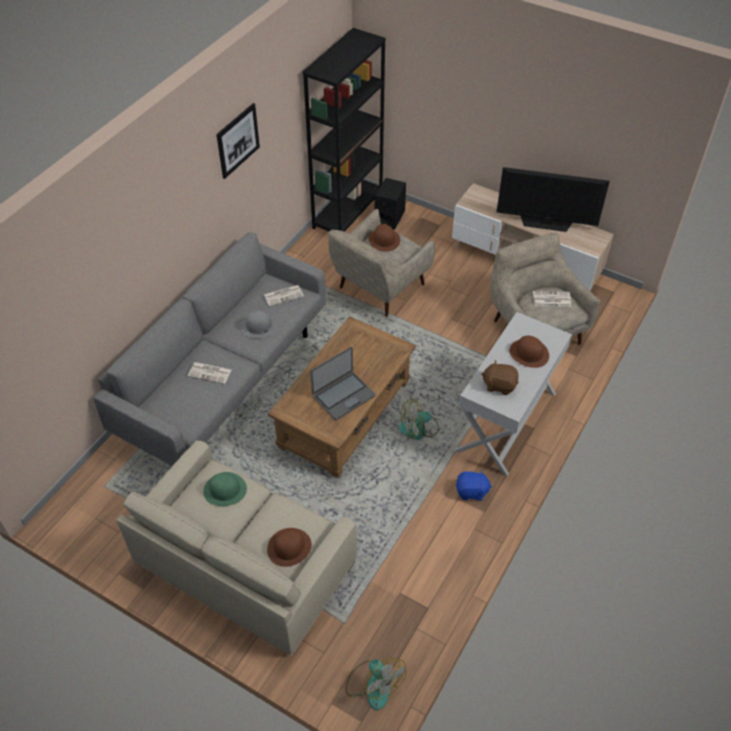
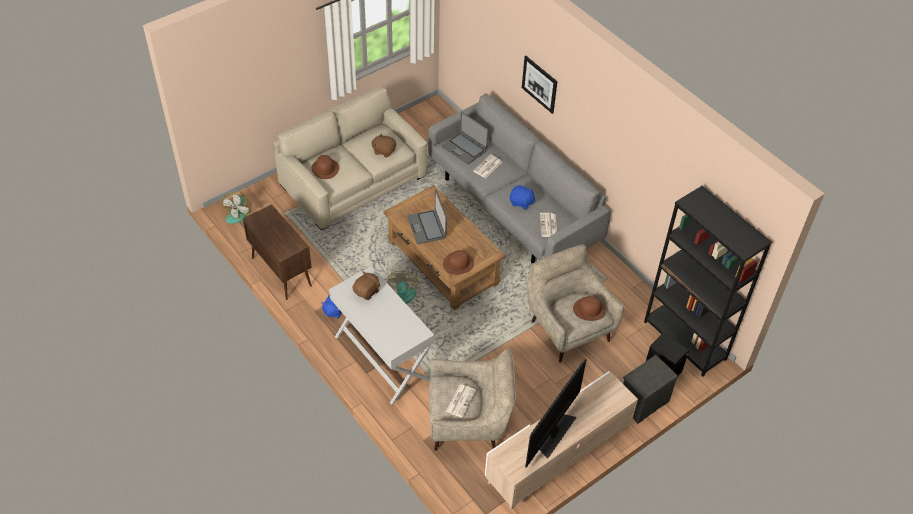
camera: 110 degrees right, 0 degrees up
green hat [203,472,247,506] -> brown plush toy [371,133,396,158]
picture [216,103,260,179] -> picture moved to [522,56,557,114]
grey hat [240,310,278,338] -> blue plush toy [510,185,536,210]
fan [346,658,406,710] -> fan turned 60 degrees counterclockwise [222,192,251,224]
brown hat [509,336,549,368] -> brown hat moved to [443,250,474,275]
none -> brown cabinet [243,204,312,300]
none -> laptop [442,112,488,164]
none -> nightstand [622,355,678,424]

